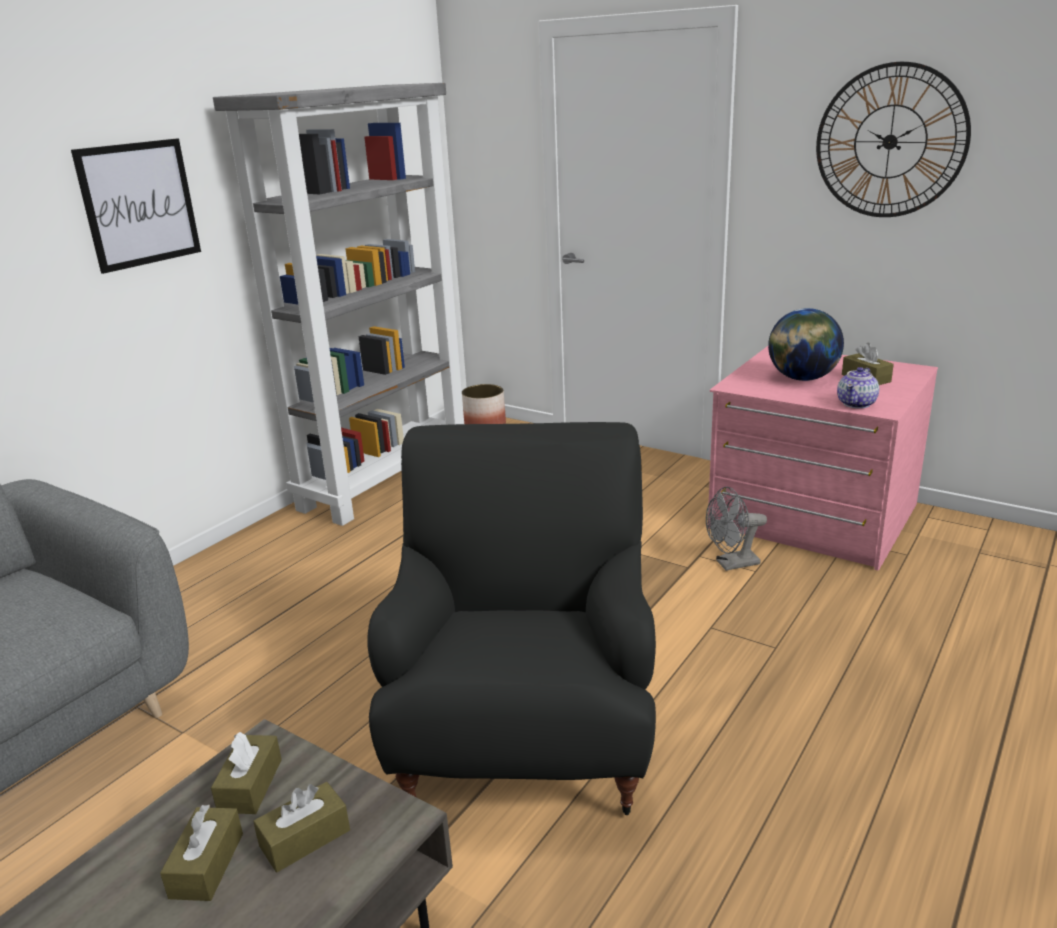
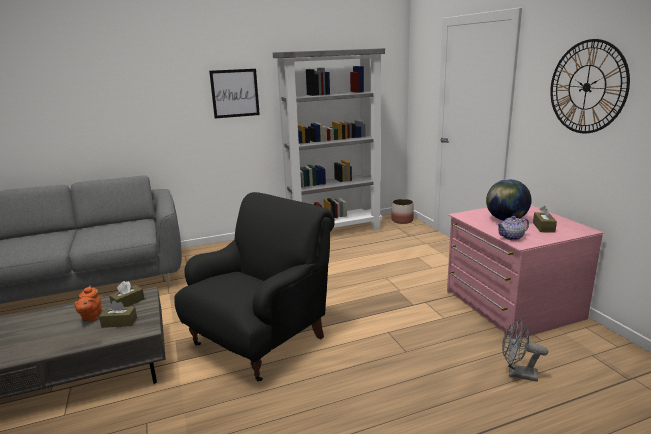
camera: 35 degrees right, 5 degrees down
brown tissue box [160,805,243,901] -> orange teapot [74,285,102,322]
grey fan [706,487,767,571] -> grey fan moved to [502,320,548,382]

